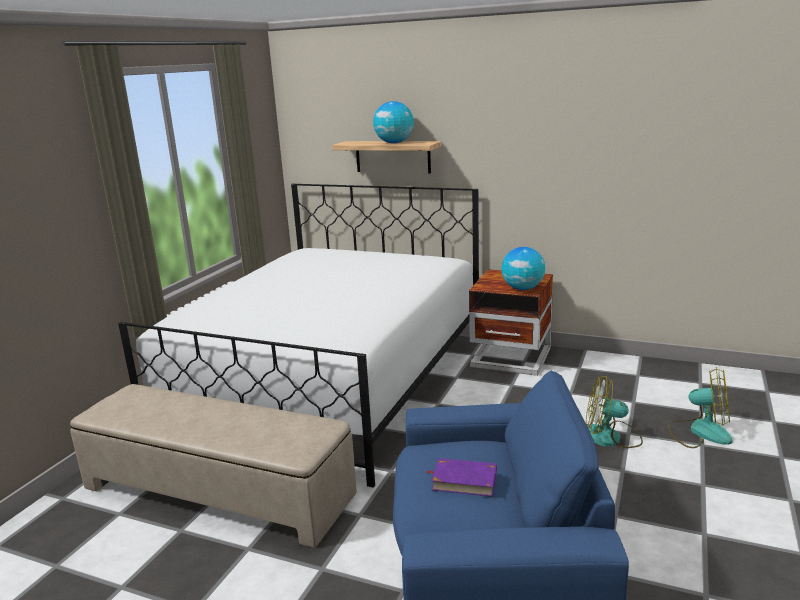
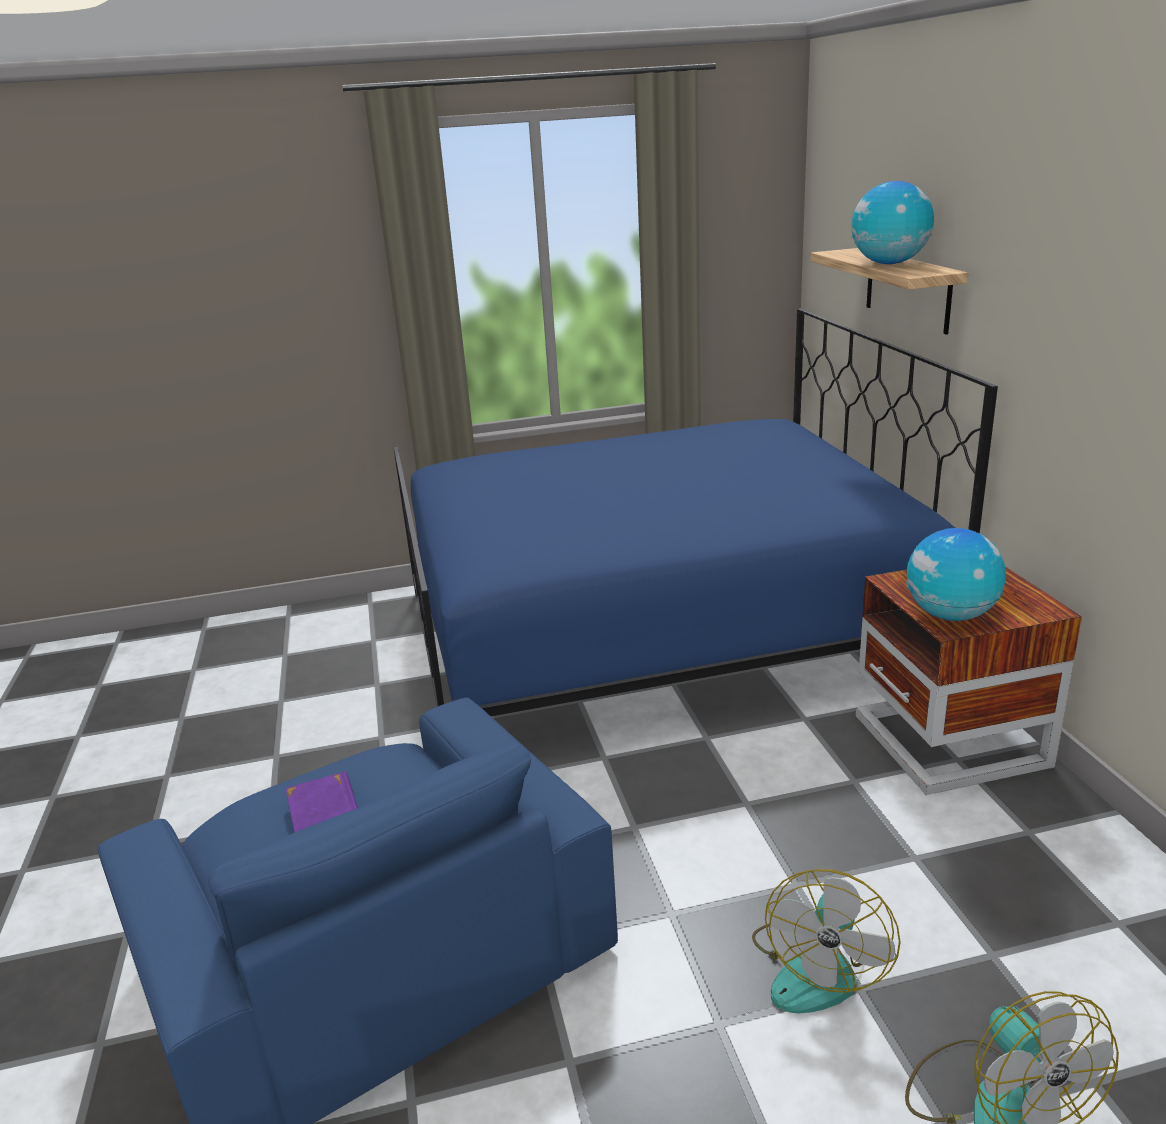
camera: 55 degrees right, 5 degrees up
beige bench [70,384,357,548] -> none
white bed [118,184,479,488] -> blue bed [394,309,998,716]
fan [586,376,643,448] -> fan turned 135 degrees counterclockwise [752,869,901,1013]

